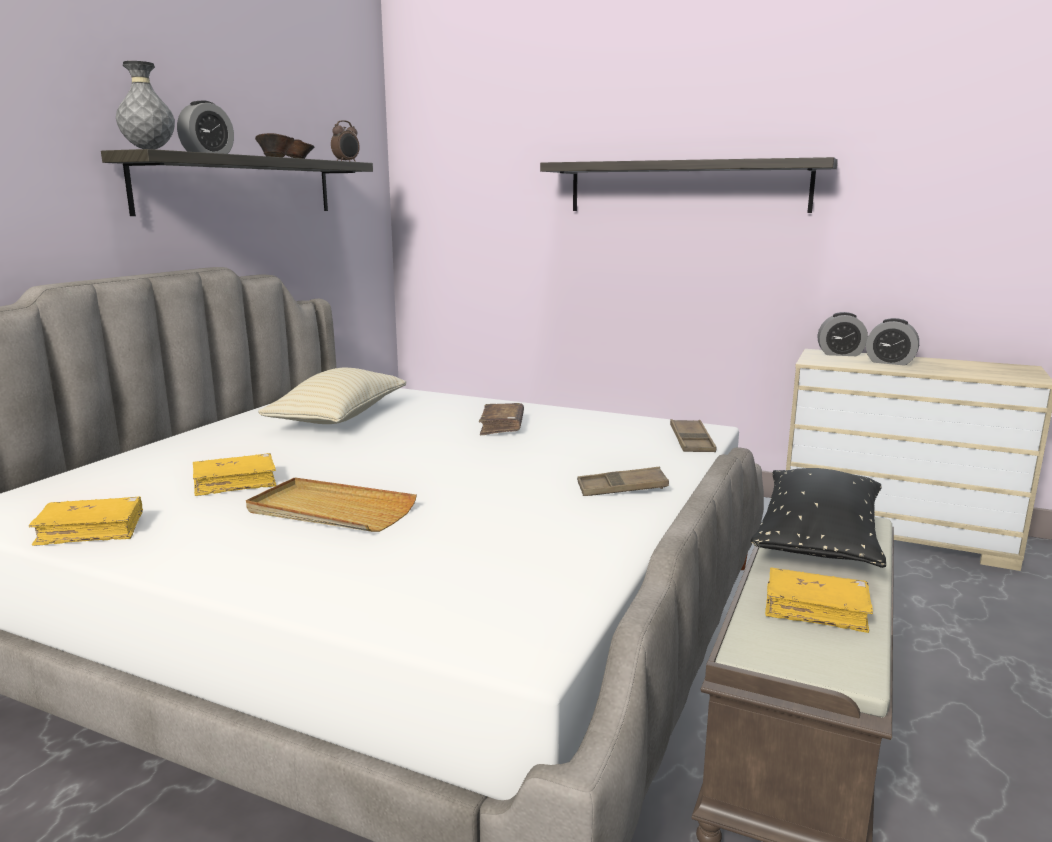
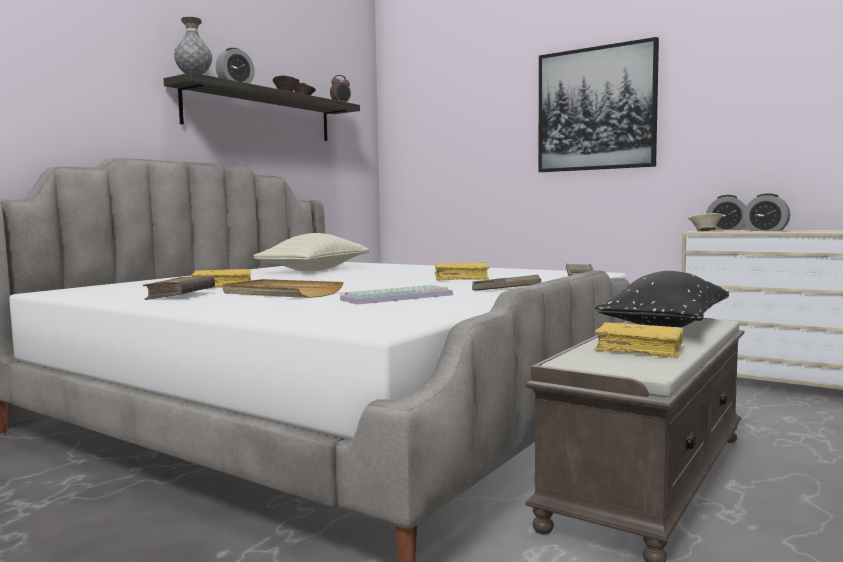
camera: 10 degrees right, 10 degrees down
yellow book [29,497,143,546] -> yellow book moved to [435,262,490,280]
brown book [479,403,524,435] -> brown book moved to [143,276,215,300]
shelf [540,157,838,213] -> picture [539,37,659,172]
none -> keyboard [340,285,453,305]
none -> beige bowl [688,213,723,231]

